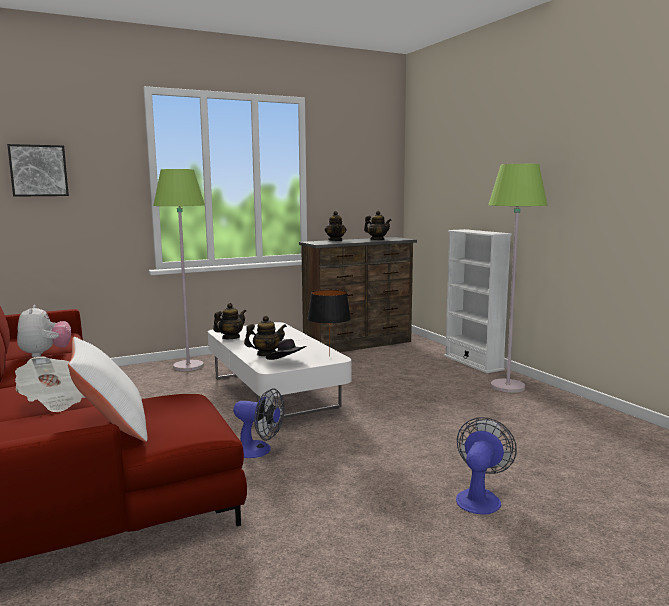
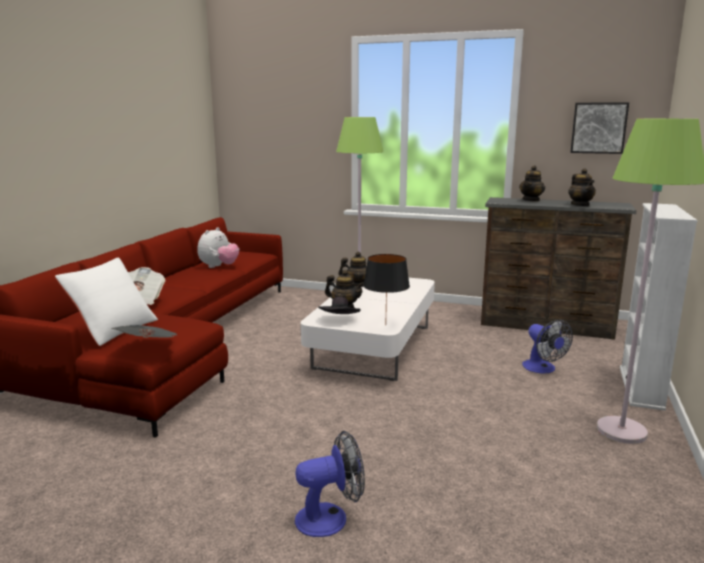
camera: 45 degrees right, 5 degrees up
picture [7,144,69,197] -> picture moved to [570,102,629,154]
fan [233,388,284,458] -> fan moved to [522,320,573,374]
none -> newspaper [110,325,178,338]

